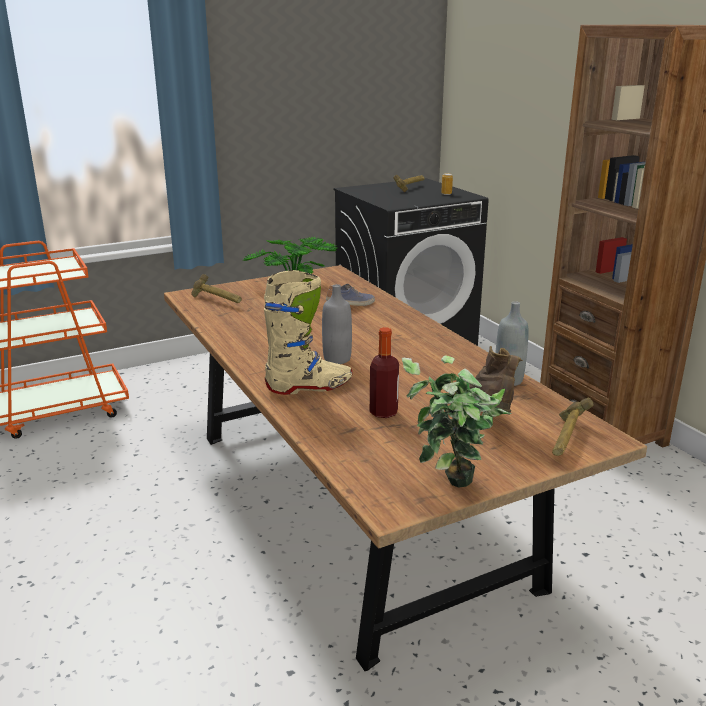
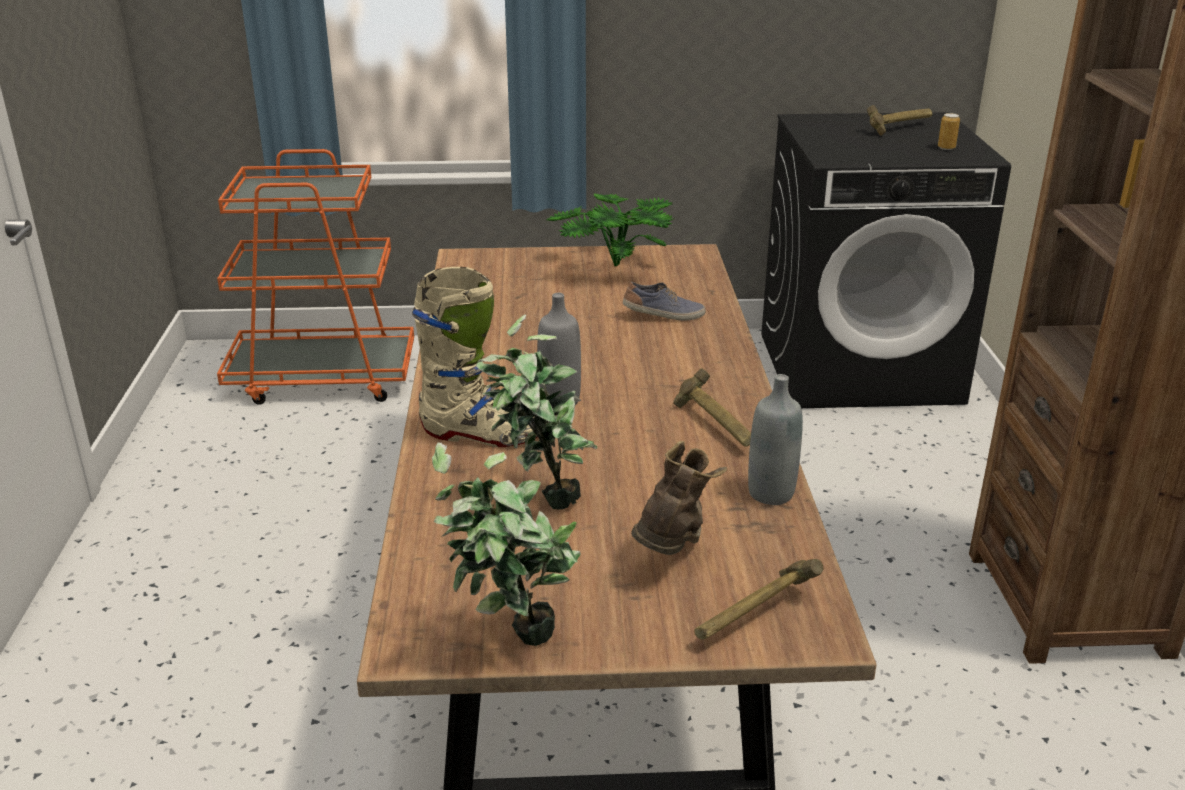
camera: 25 degrees right, 5 degrees up
hammer [191,274,242,303] -> hammer moved to [673,368,751,447]
bottle [370,327,399,418] -> potted plant [476,314,598,510]

